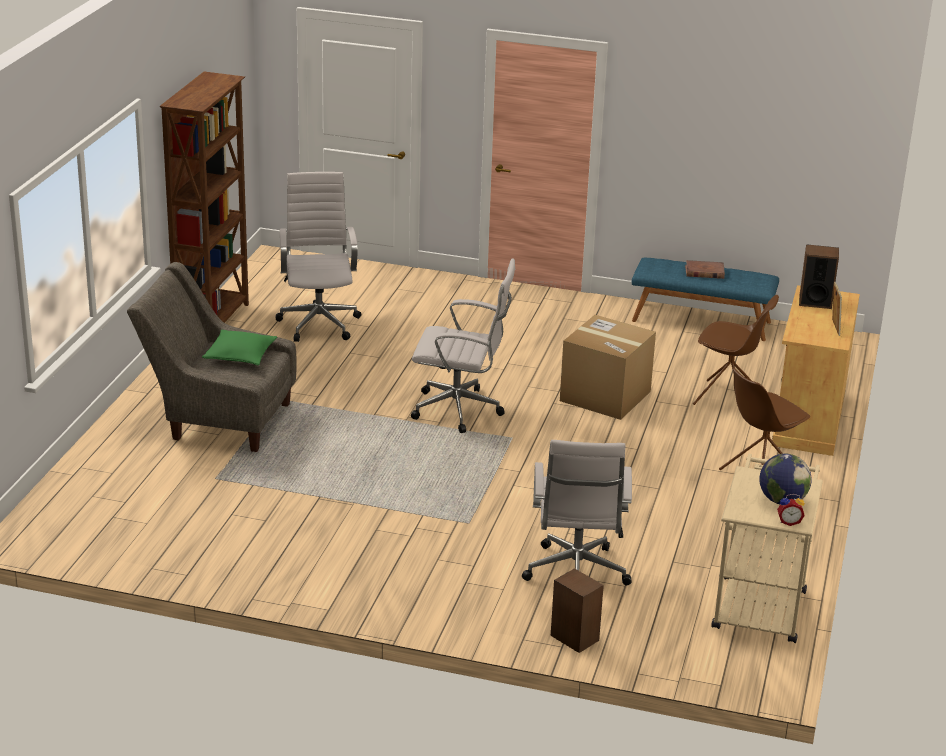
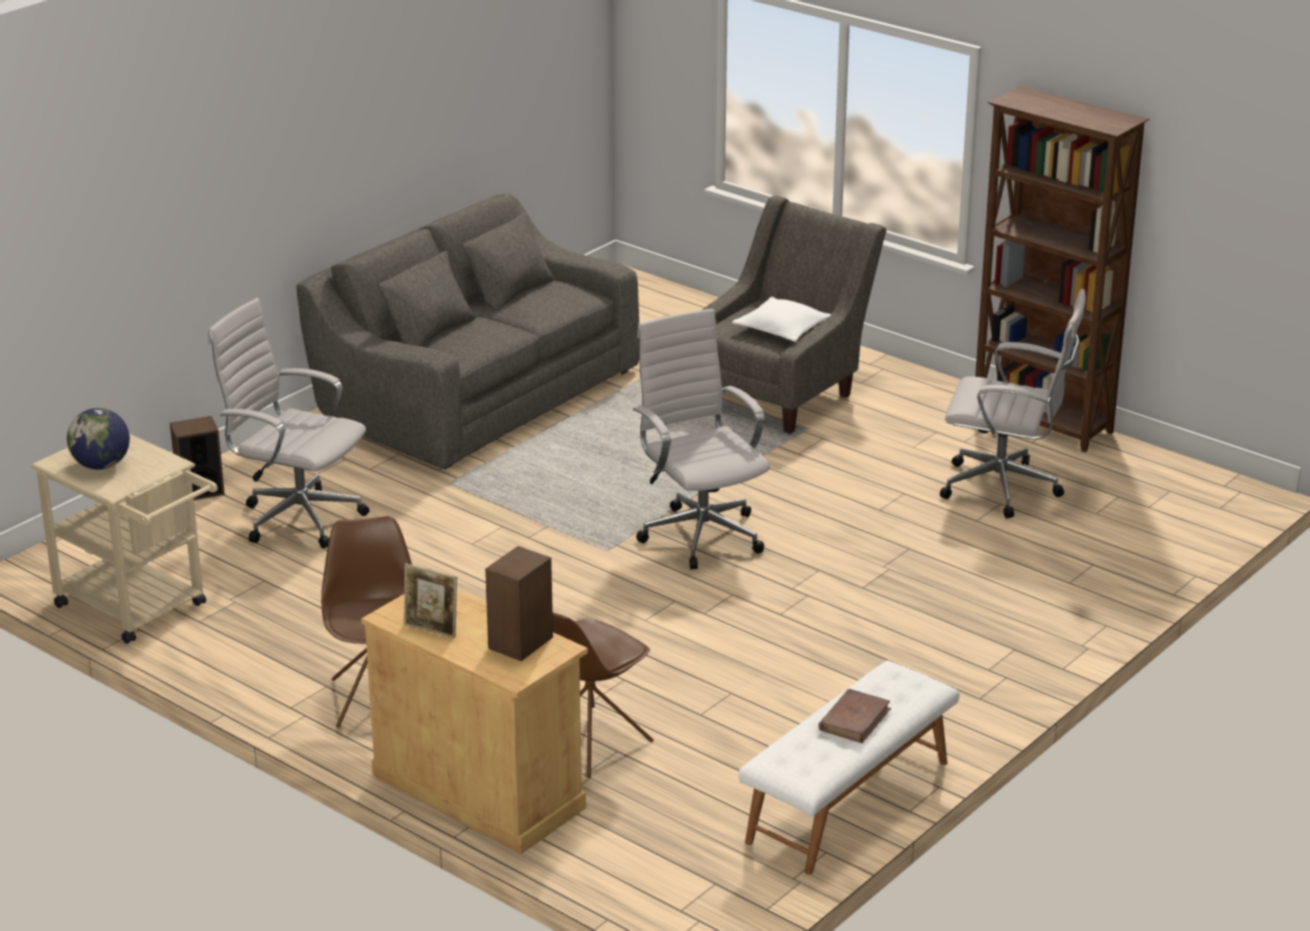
camera: 115 degrees right, 0 degrees up
green pillow [202,330,277,365] -> white pillow [732,297,831,342]
white office chair [411,258,515,433] -> white office chair turned 120 degrees clockwise [633,309,770,569]
cardboard box [560,315,656,420] -> none
blue bench [632,258,779,341] -> white bench [739,661,960,875]
alarm clock [777,494,805,526] -> none
none -> grey sofa [296,193,639,469]

